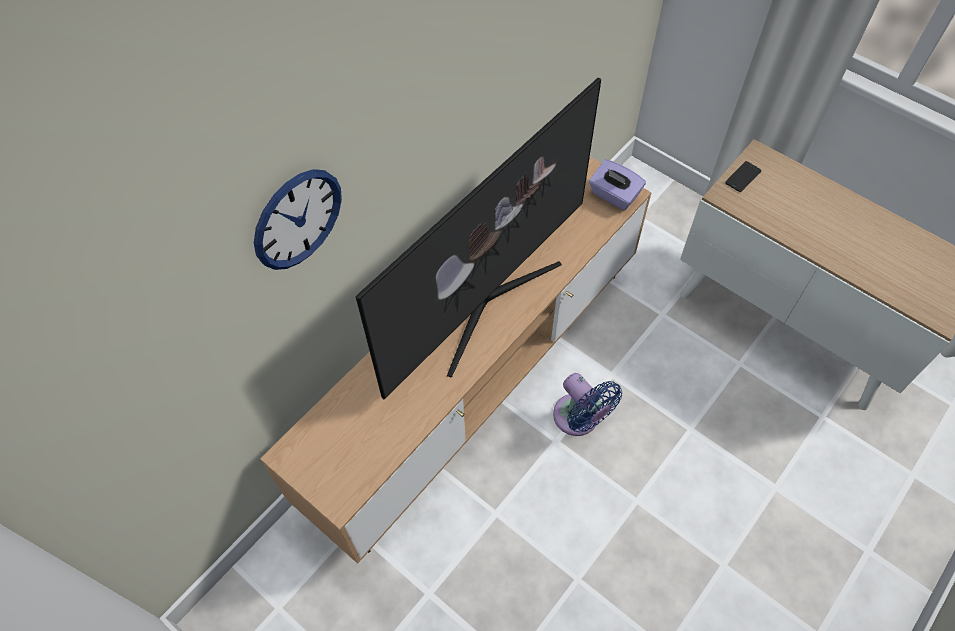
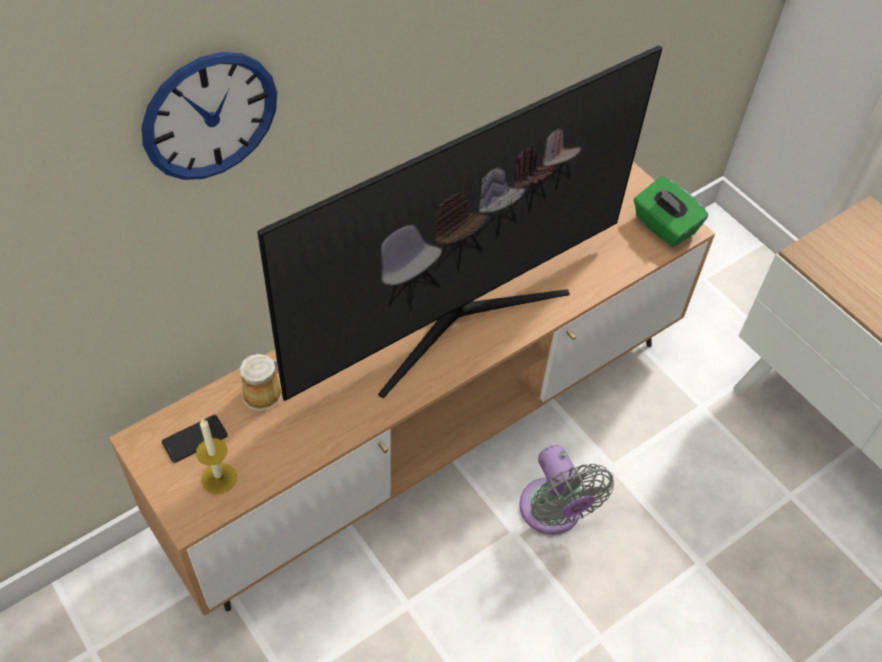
camera: 10 degrees right, 5 degrees down
blue fan [553,373,622,436] -> grey fan [519,445,614,535]
purple tissue box [589,159,646,210] -> green tissue box [634,176,708,247]
phone [725,161,761,192] -> phone moved to [162,415,228,463]
none -> candle [196,418,237,494]
none -> mug [240,354,282,411]

